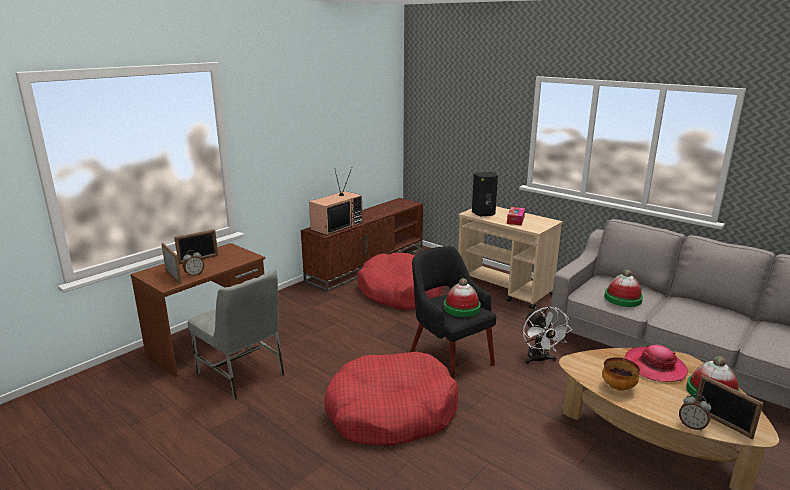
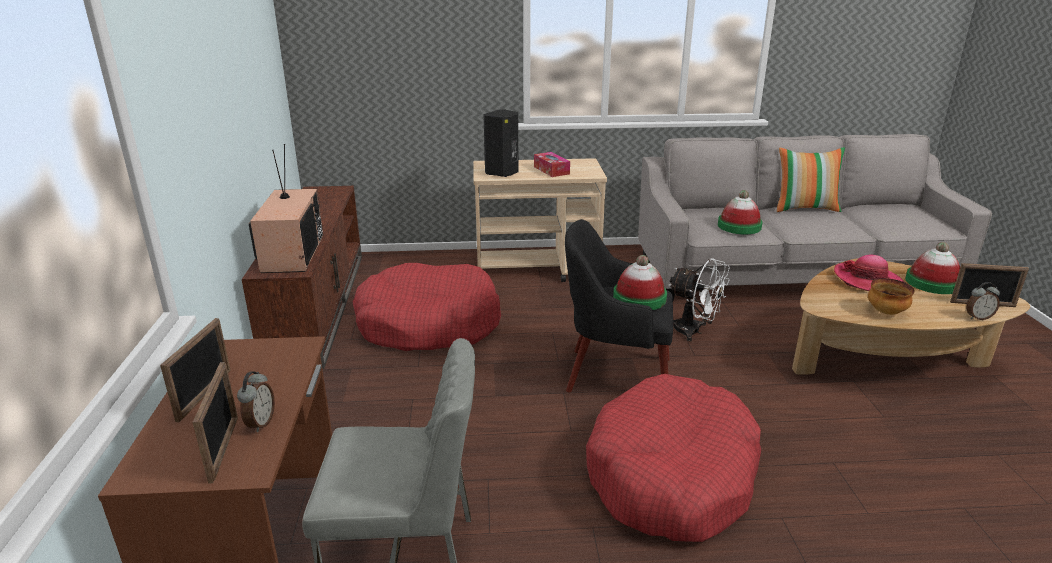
camera: 45 degrees left, 5 degrees up
picture frame [161,243,182,284] -> picture frame turned 75 degrees clockwise [193,362,238,484]
none -> pillow [777,147,845,212]

